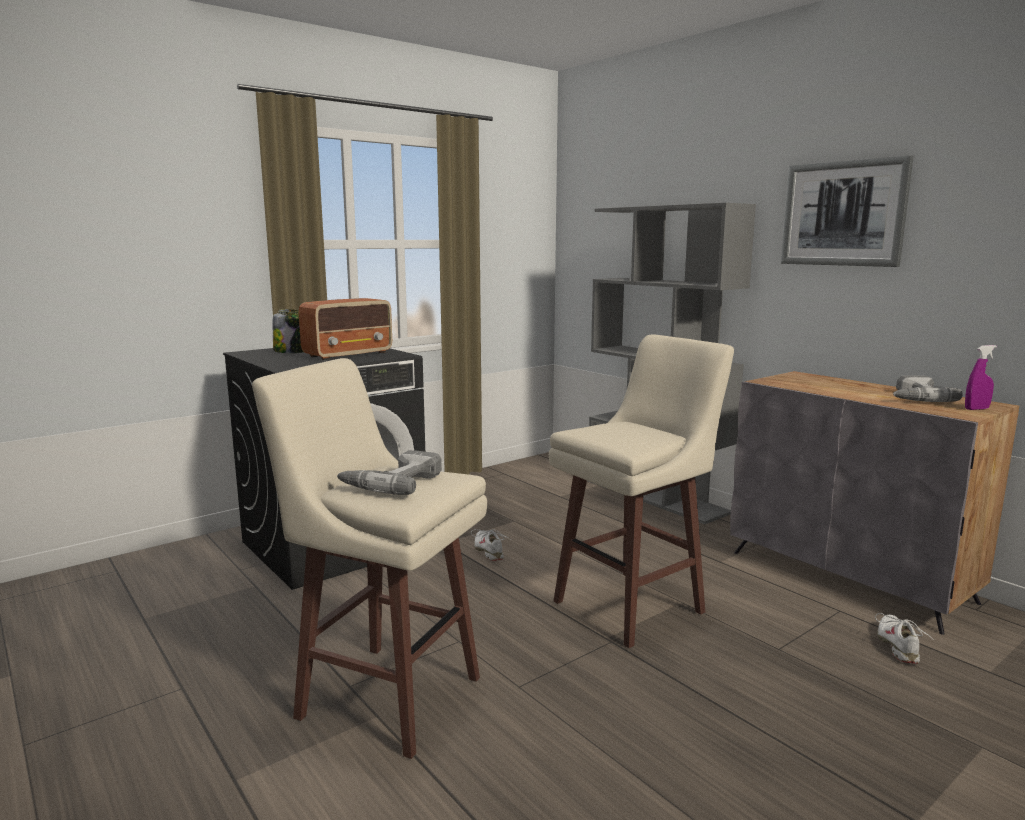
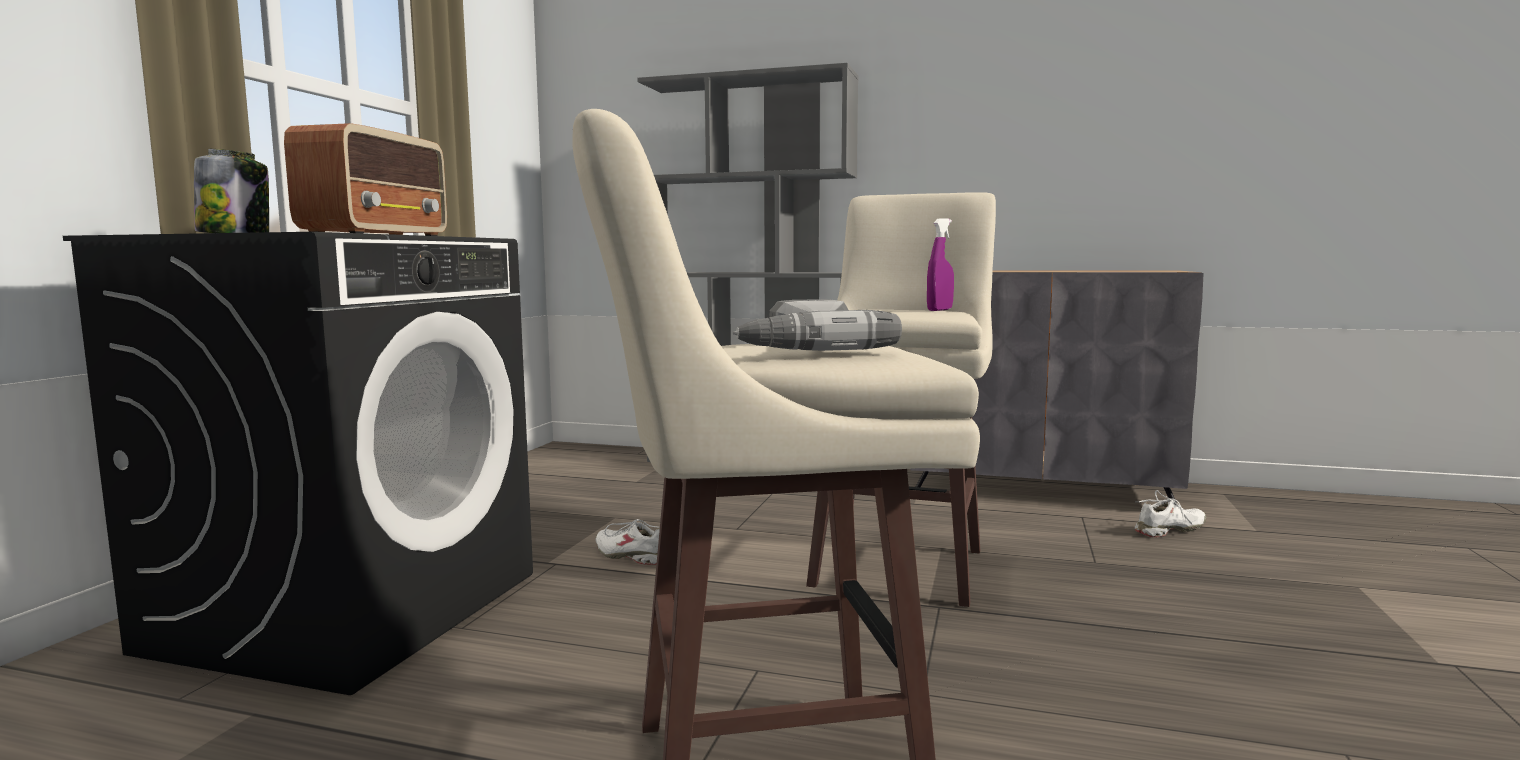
camera: 35 degrees left, 5 degrees down
picture [781,155,913,267] -> none
white shoe [875,613,934,664] -> white shoe turned 90 degrees clockwise [1135,490,1206,537]
power drill [893,375,962,402] -> none
purple spray bottle [965,345,997,410] -> purple spray bottle moved to [927,219,954,311]

